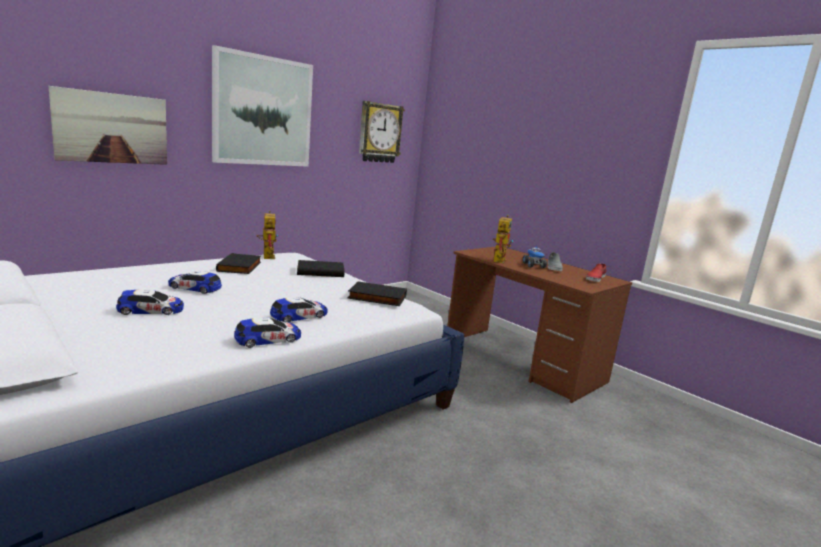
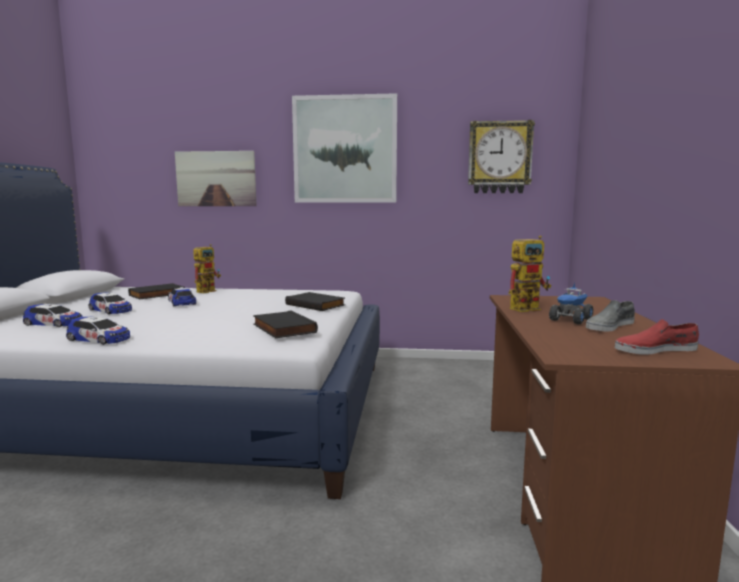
camera: 50 degrees right, 5 degrees down
black book [216,253,261,274] -> black book moved to [128,283,185,299]
toy robot [257,211,278,259] -> toy robot moved to [193,244,221,293]
toy car [270,297,328,322] -> toy car moved to [23,304,83,327]

